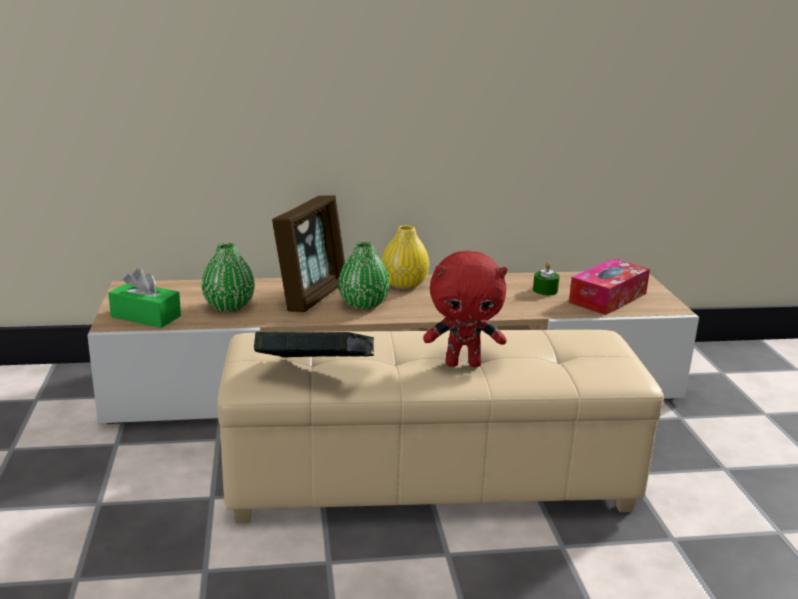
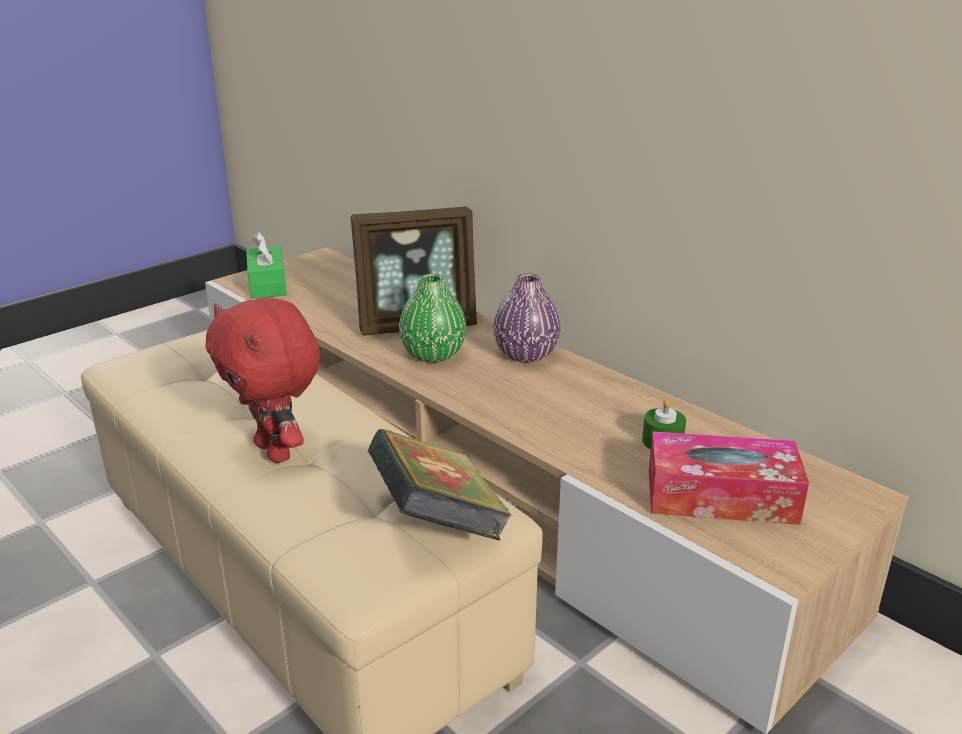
camera: 55 degrees right, 5 degrees up
green vase [202,243,255,312] -> none
book [254,331,374,358] -> book moved to [368,429,513,541]
yellow vase [382,225,429,289] -> purple vase [493,274,561,363]

